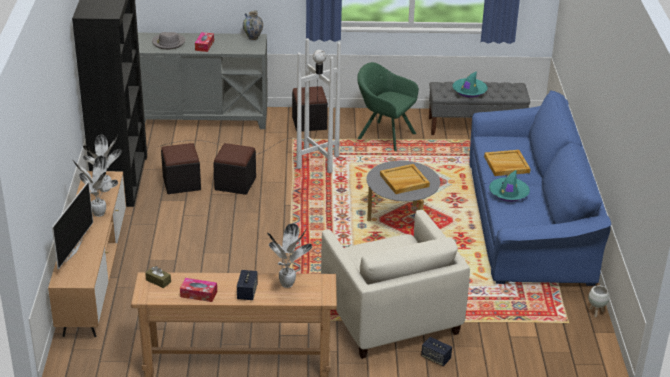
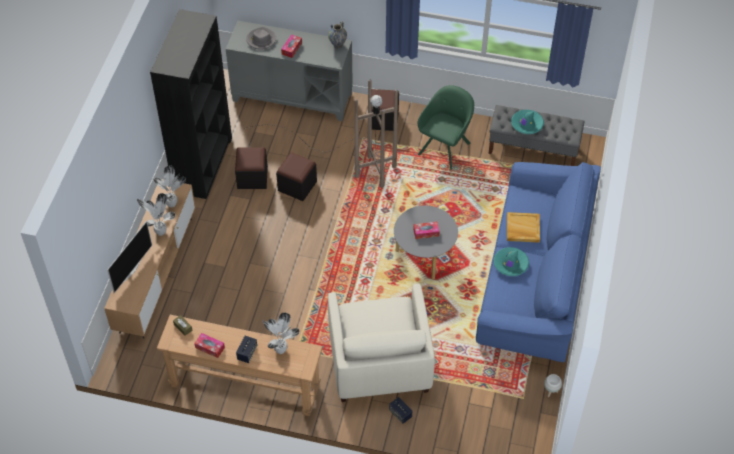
camera: 15 degrees right, 20 degrees up
white floor lamp [158,38,341,173] -> brown floor lamp [244,80,398,188]
green armchair [357,62,419,152] -> green armchair turned 75 degrees clockwise [418,85,474,170]
beige tray [380,164,430,194] -> tissue box [413,222,440,239]

